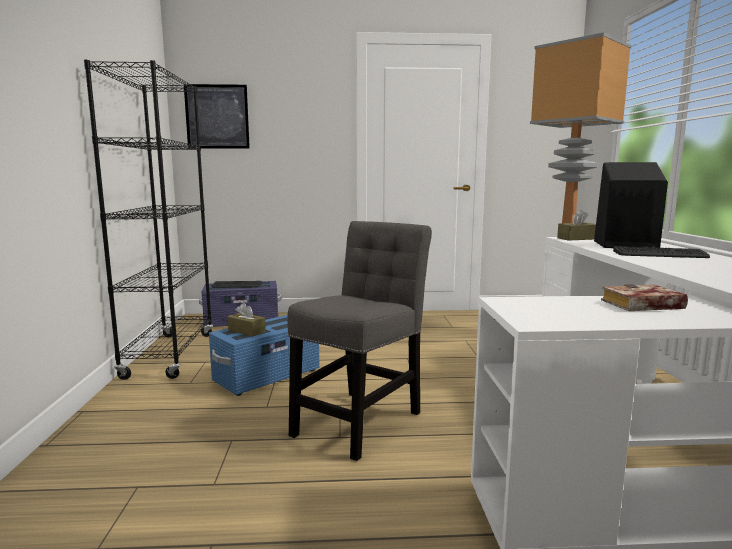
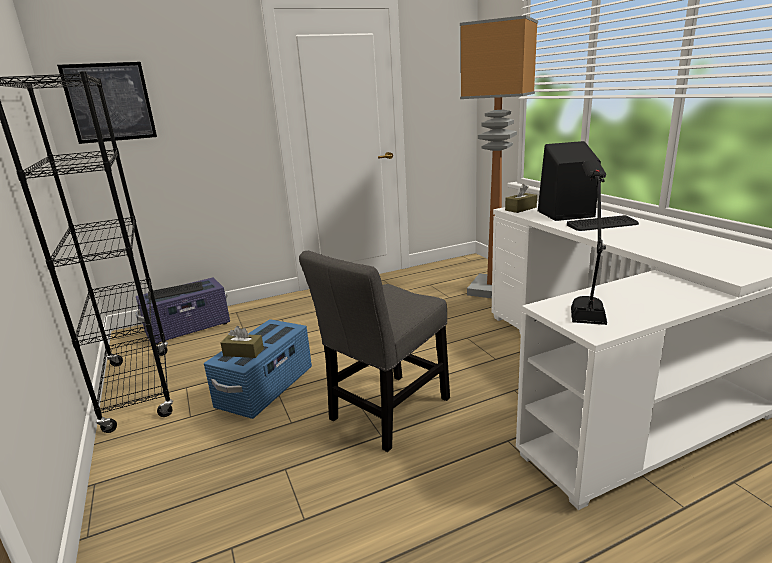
camera: 20 degrees left, 10 degrees up
grey chair [287,221,432,461] -> grey chair turned 150 degrees counterclockwise [299,251,450,452]
book [601,284,688,311] -> none
none -> black table lamp [571,160,607,325]

